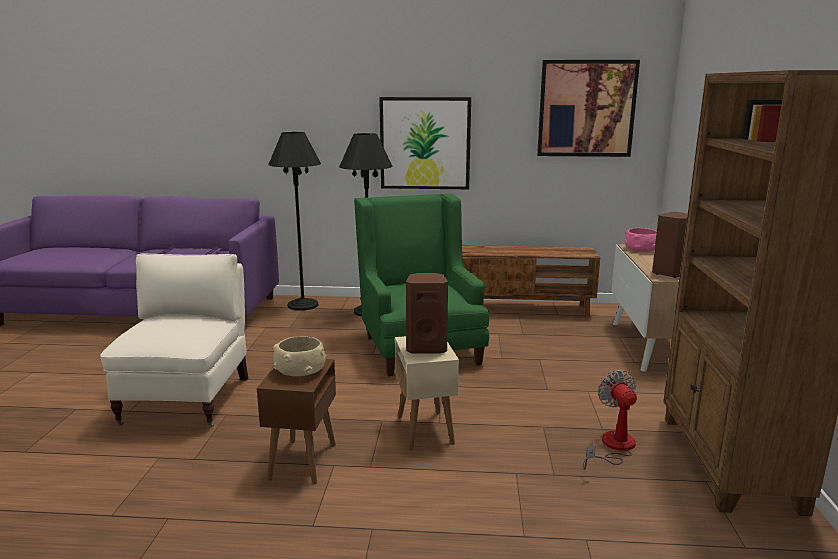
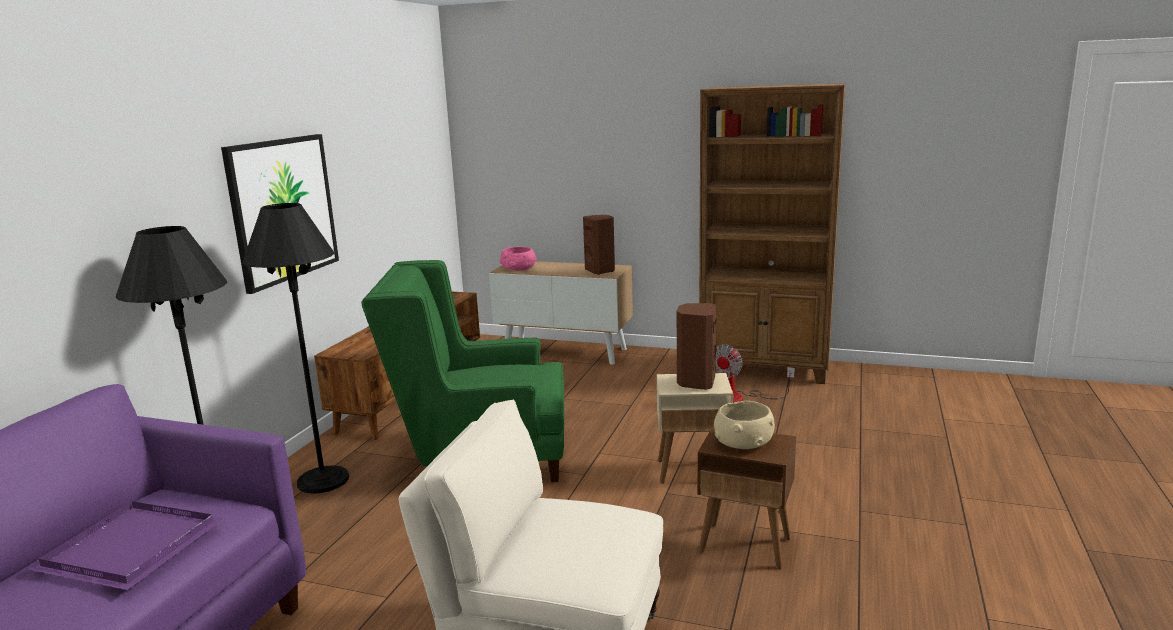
camera: 75 degrees left, 0 degrees up
picture [537,60,640,157] -> none
fan [583,370,637,470] -> fan turned 60 degrees counterclockwise [715,344,795,403]

